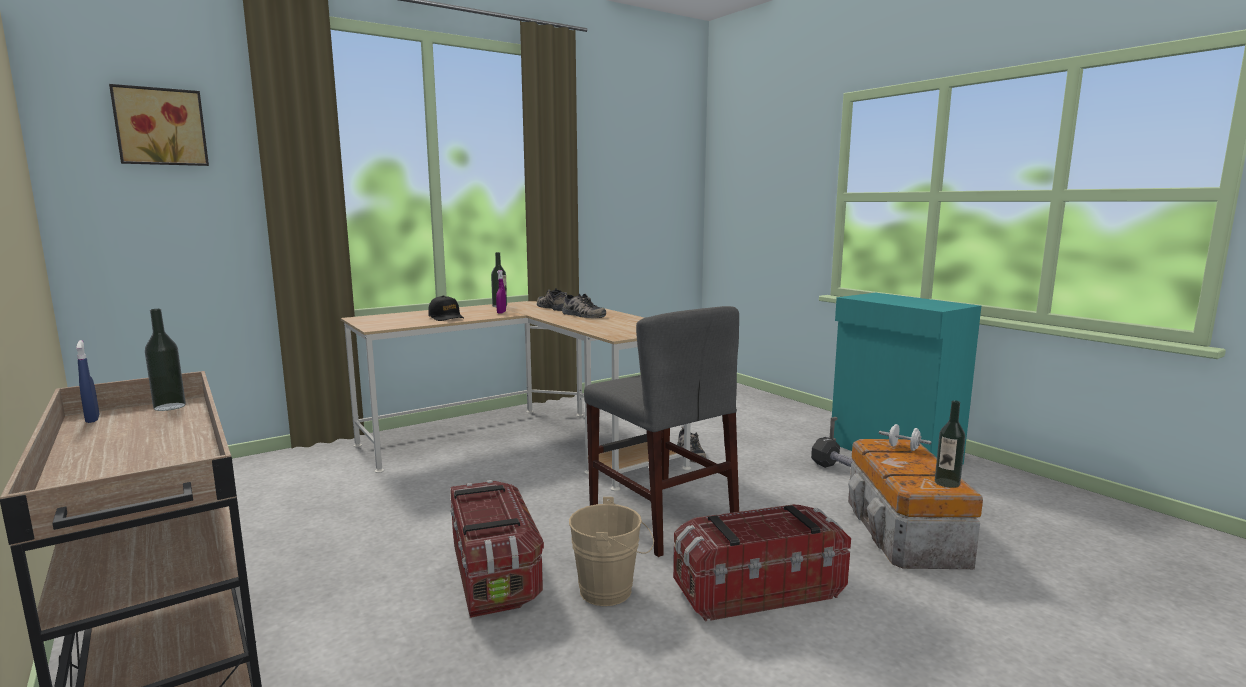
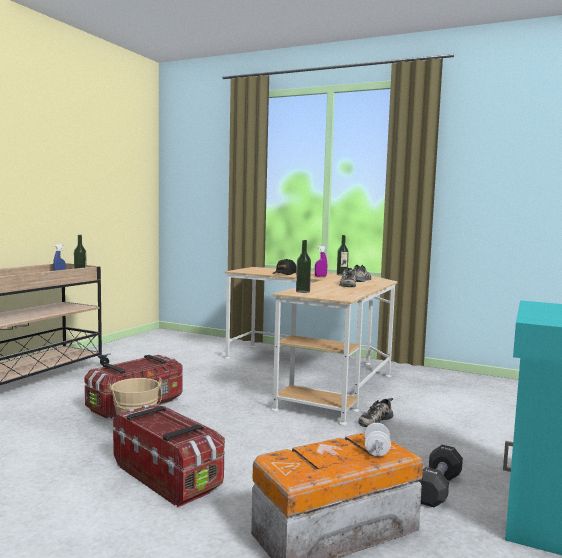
camera: 60 degrees right, 5 degrees down
picture [109,84,209,166] -> none
grey chair [584,306,739,557] -> none
bottle [935,400,966,488] -> bottle moved to [296,240,311,293]

